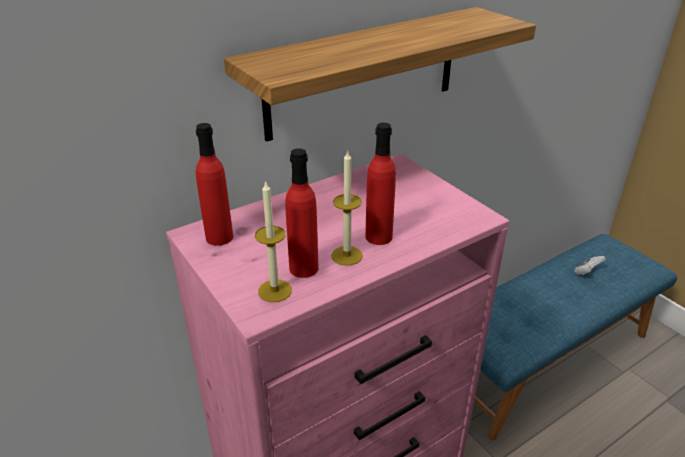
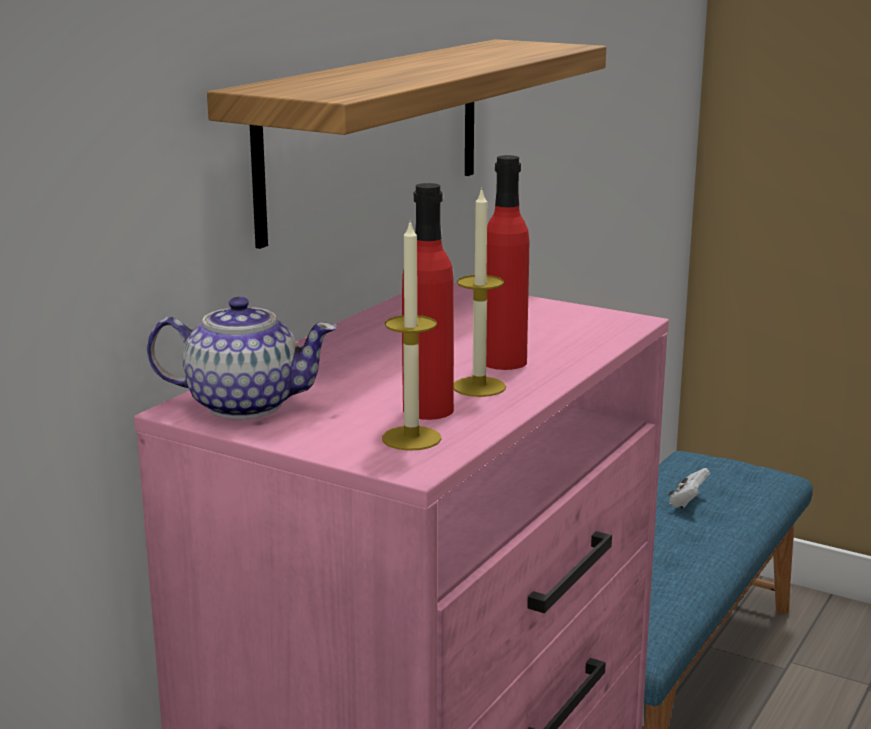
camera: 25 degrees left, 15 degrees down
red bottle [196,123,233,246] -> teapot [147,297,337,419]

